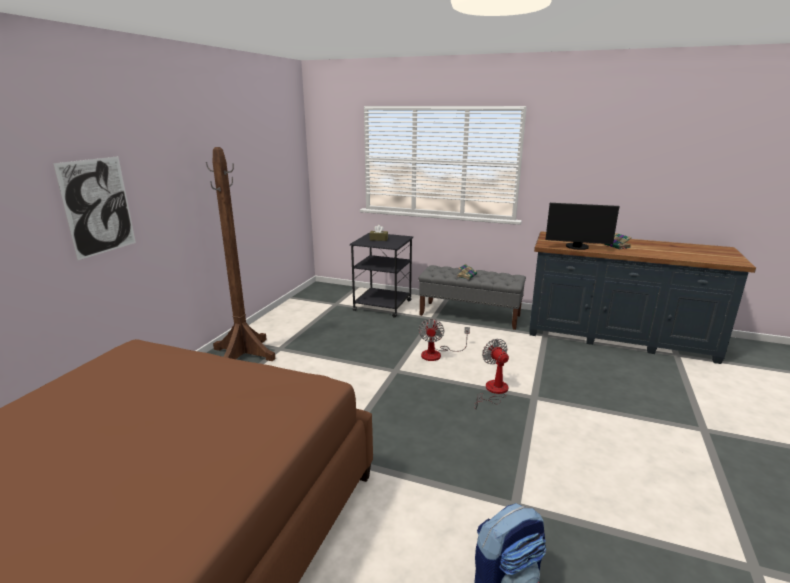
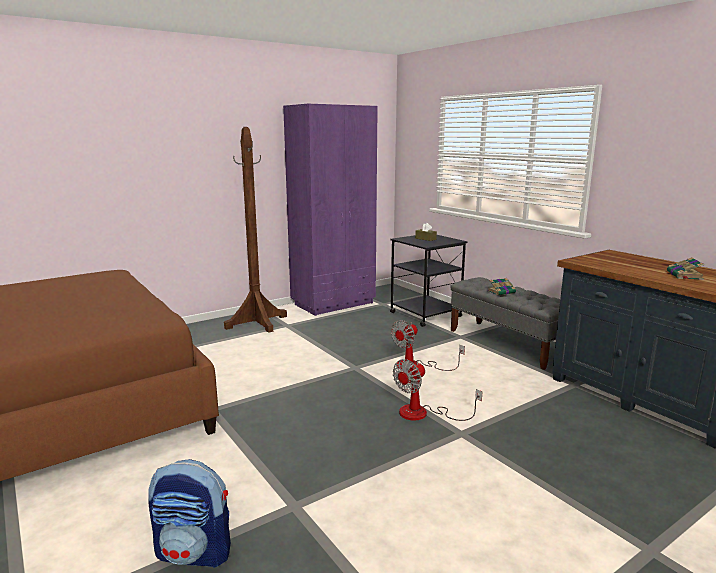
camera: 35 degrees right, 5 degrees down
picture [53,156,136,260] -> none
fan [474,339,509,410] -> fan turned 150 degrees counterclockwise [393,359,483,421]
monitor [545,203,620,250] -> none
none -> purple wardrobe [283,104,378,316]

